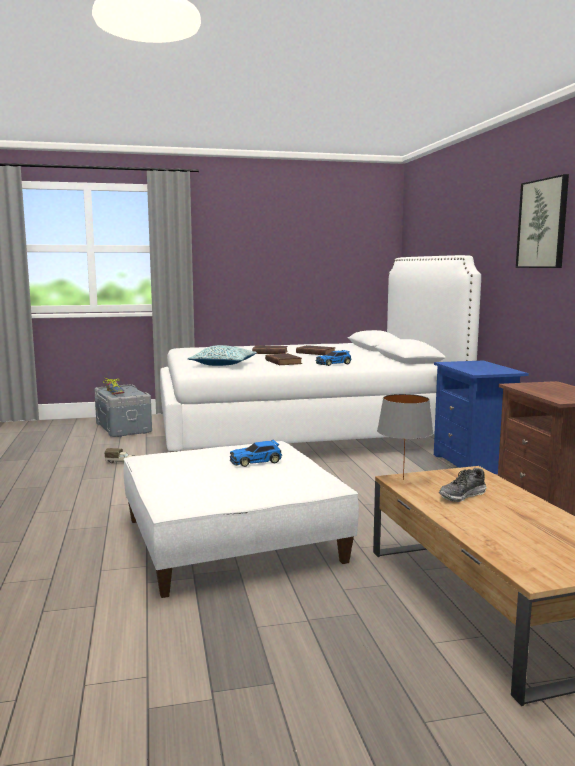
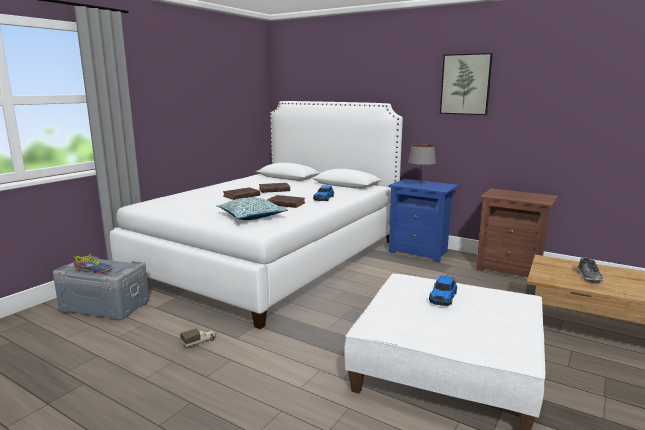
camera: 45 degrees left, 5 degrees up
grey table lamp [377,394,434,480] -> grey table lamp moved to [408,144,436,187]

